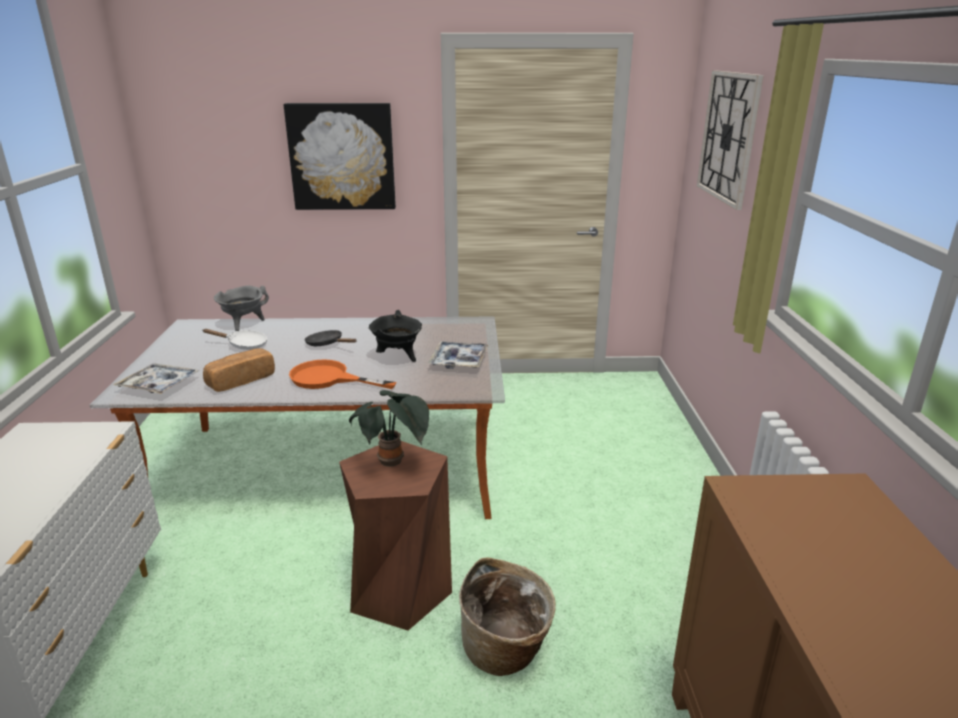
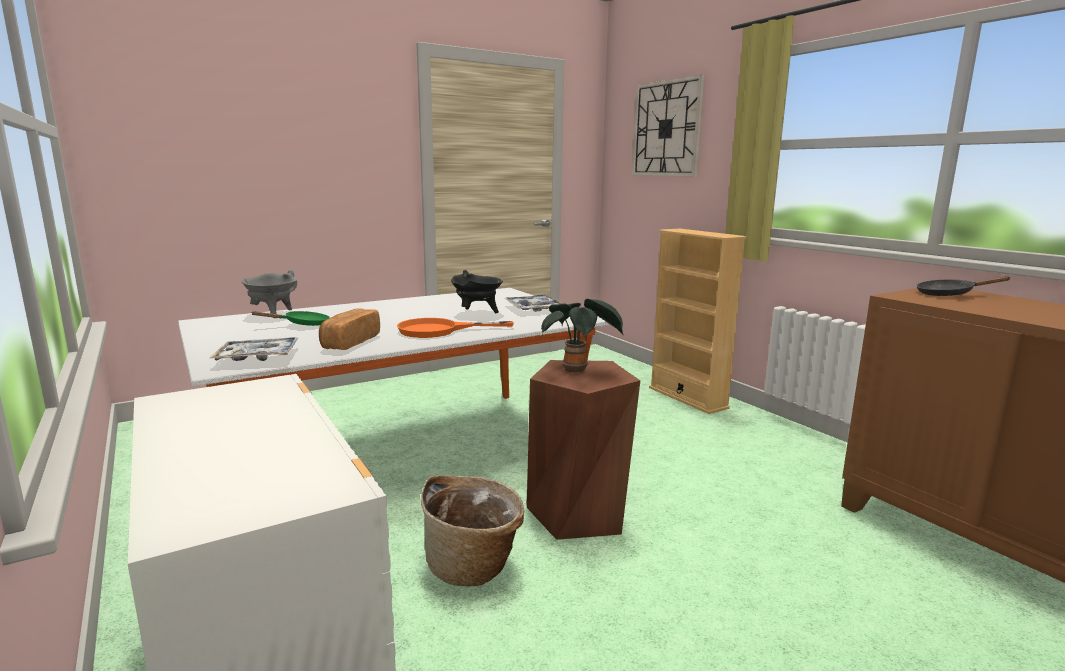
camera: 30 degrees left, 10 degrees down
white frying pan [203,329,267,350] -> green frying pan [251,311,330,326]
picture [284,103,396,210] -> none
black frying pan [304,330,356,346] -> black frying pan moved to [916,276,1011,296]
basket [459,558,556,676] -> basket moved to [421,475,525,586]
none -> beige bookcase [649,229,746,414]

